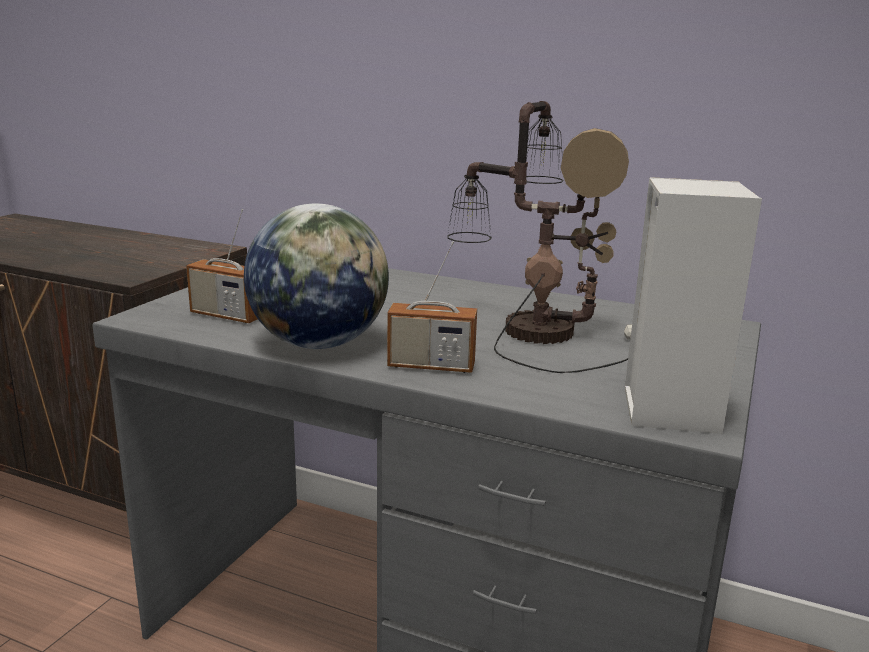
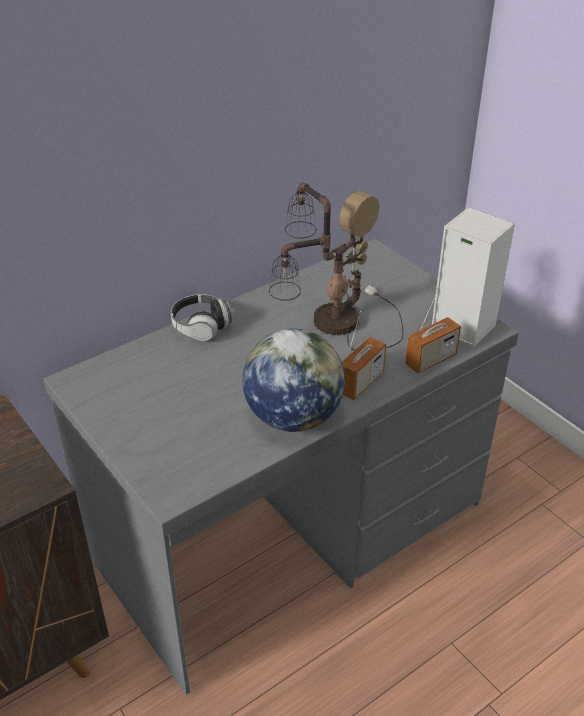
camera: 60 degrees left, 20 degrees up
radio [186,209,258,323] -> radio moved to [405,288,461,373]
none -> headphones [171,294,232,341]

